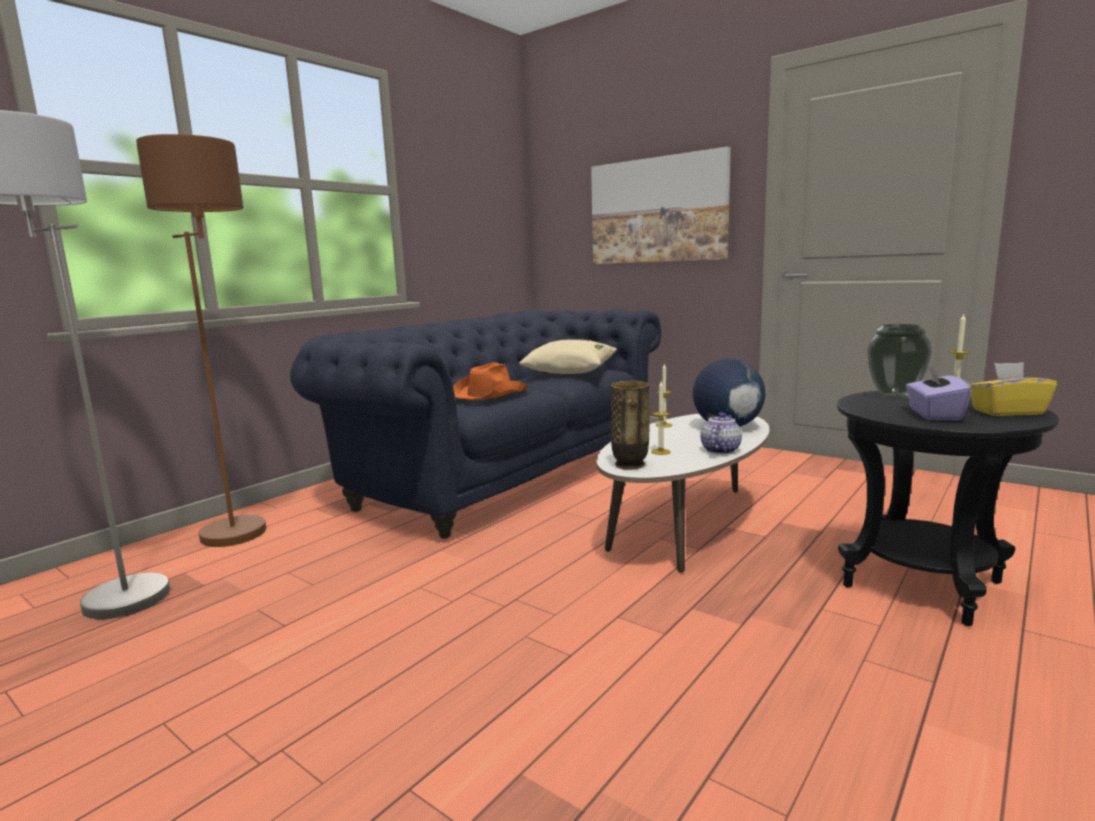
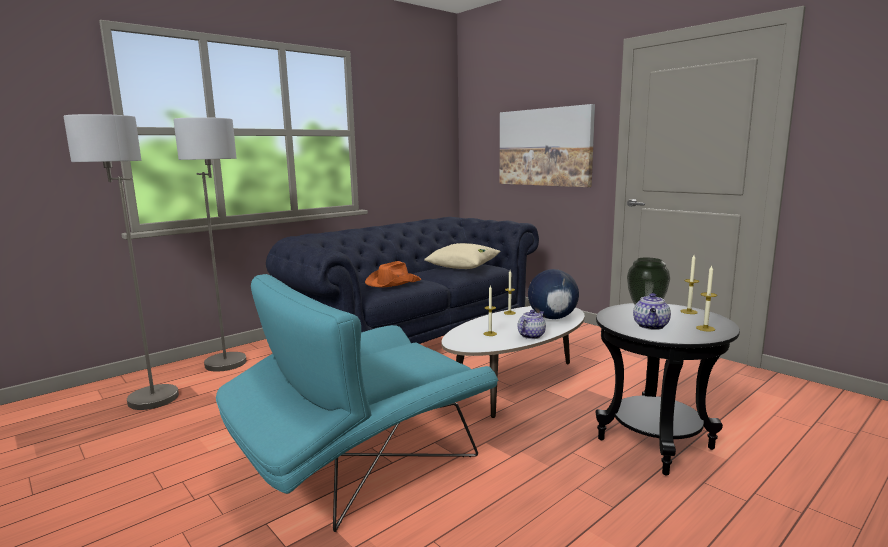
camera: 10 degrees right, 0 degrees up
brown floor lamp [136,134,266,547] -> grey floor lamp [174,117,246,372]
vase [611,380,650,470] -> none
purple tissue box [906,365,972,420] -> teapot [633,293,671,330]
yellow tissue box [969,362,1057,416] -> candle [696,266,717,331]
none -> turquoise armchair [216,274,499,532]

